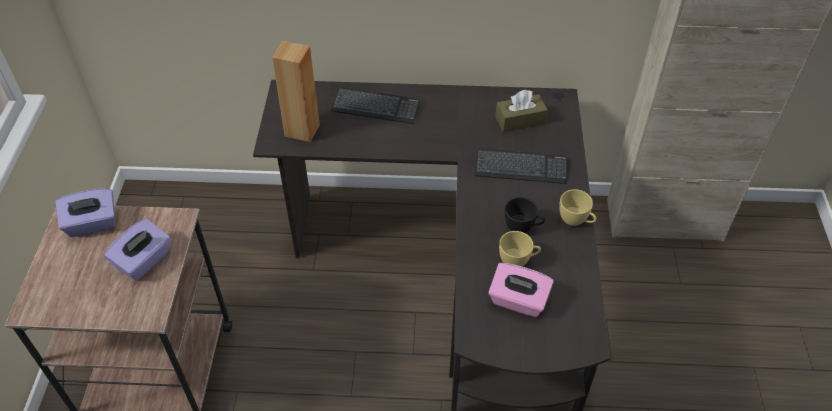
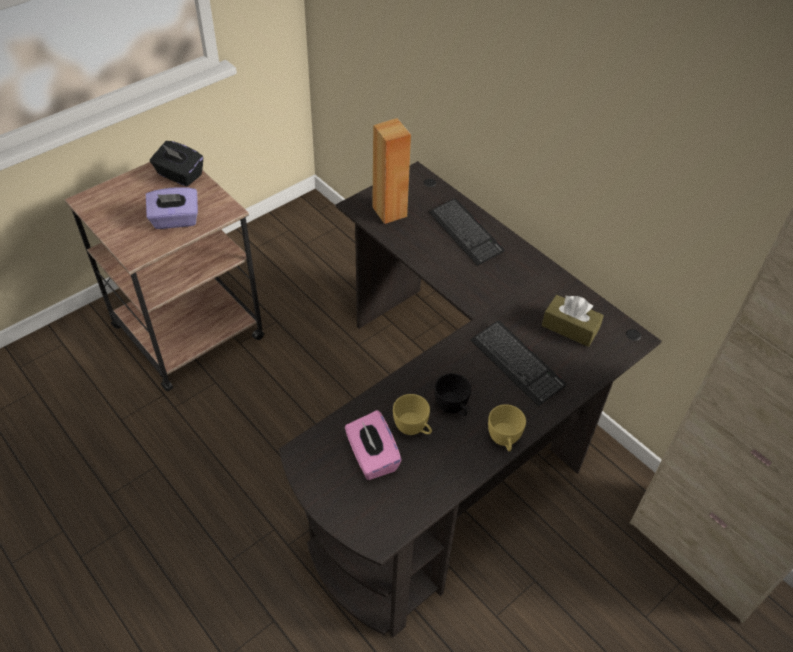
camera: 45 degrees right, 0 degrees up
purple tissue box [55,189,115,237] -> black tissue box [150,141,203,187]

